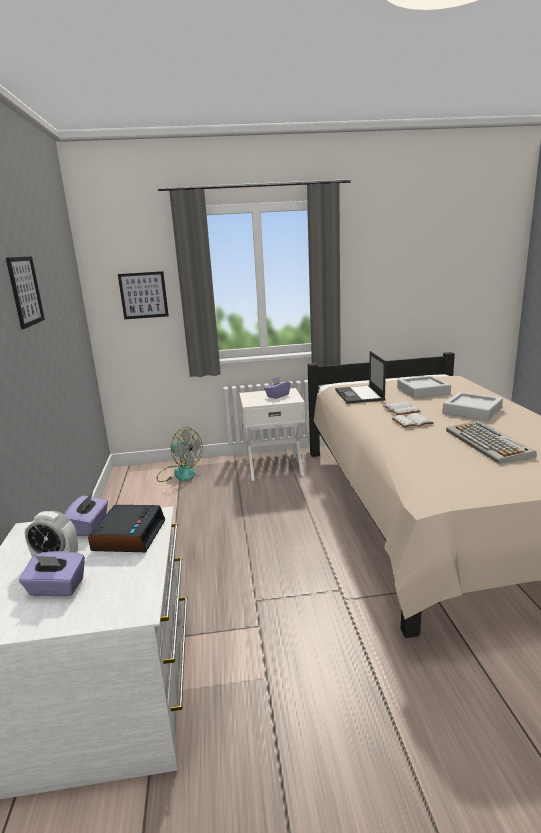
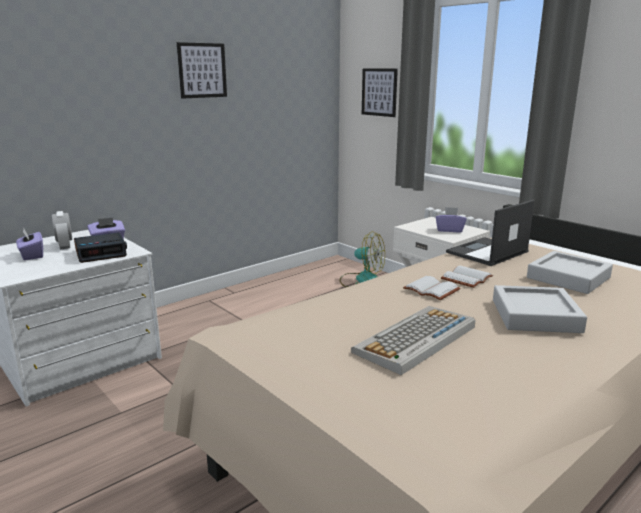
camera: 55 degrees right, 0 degrees up
fan [157,427,203,482] -> fan turned 60 degrees counterclockwise [340,232,385,287]

